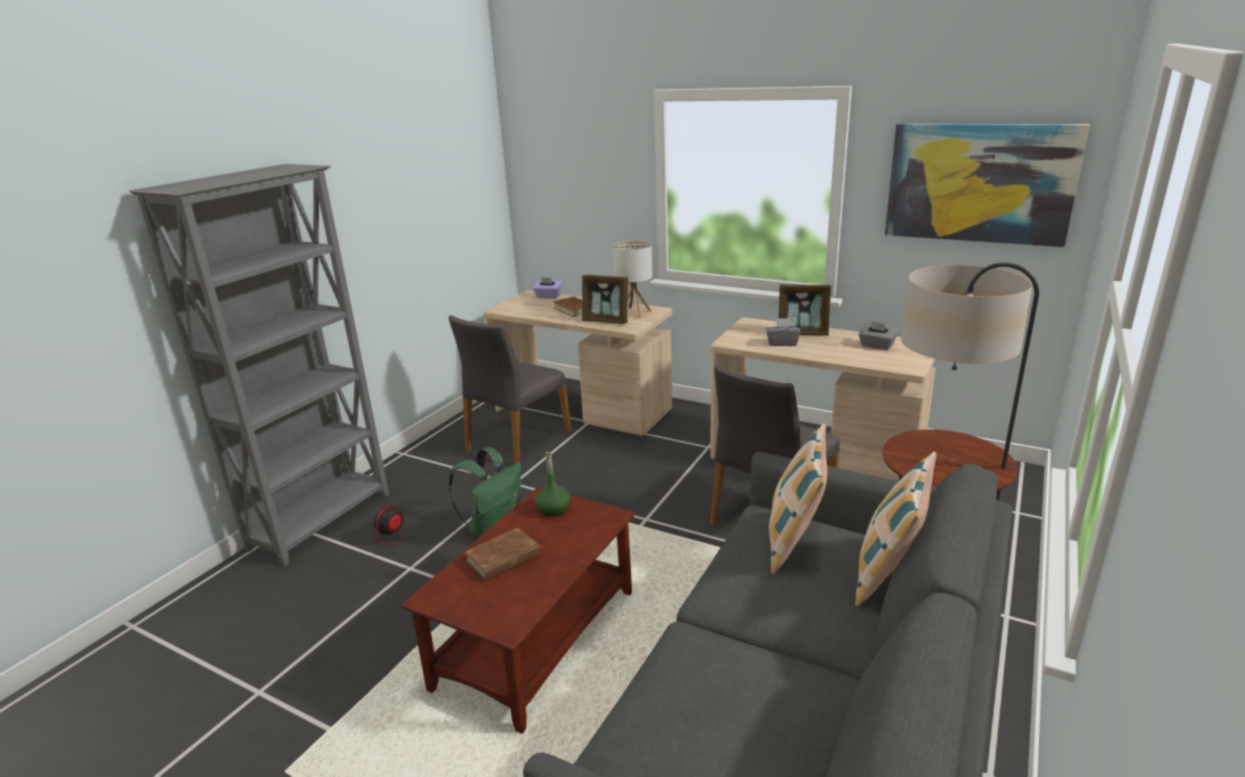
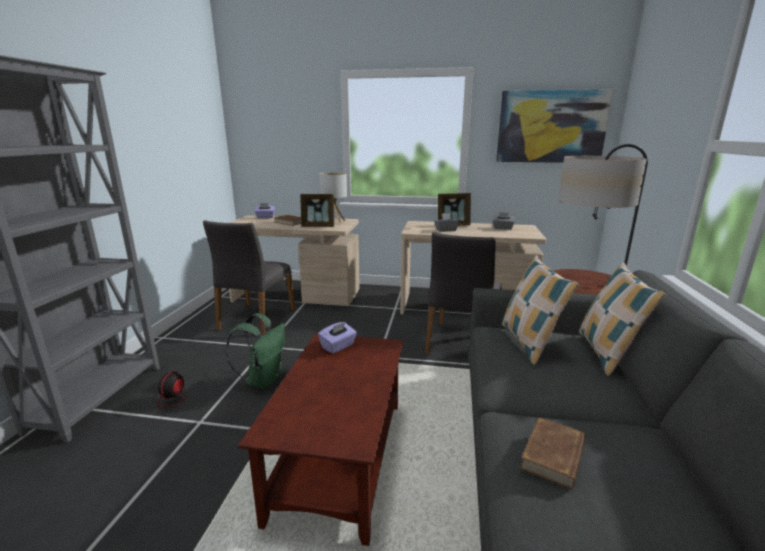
camera: 20 degrees left, 5 degrees down
brown book [465,527,545,581] -> brown book moved to [520,417,586,489]
green bottle [536,452,570,516] -> purple tissue box [318,322,357,354]

